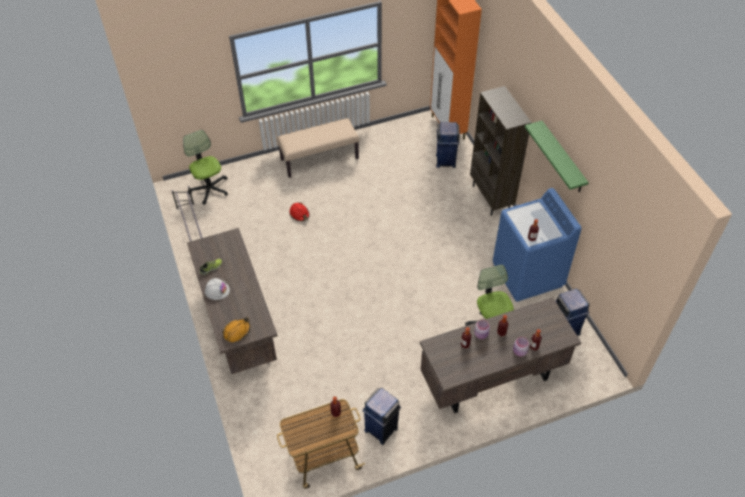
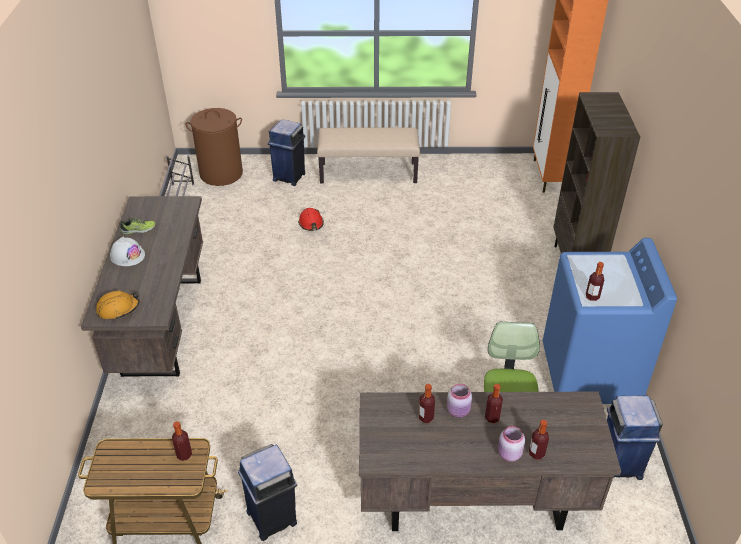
camera: 20 degrees right, 10 degrees down
office chair [183,130,228,205] -> brown laundry basket [185,108,243,186]
blue trash can [436,122,460,168] -> blue trash can moved to [268,119,305,186]
green shelf [525,121,589,192] -> none

